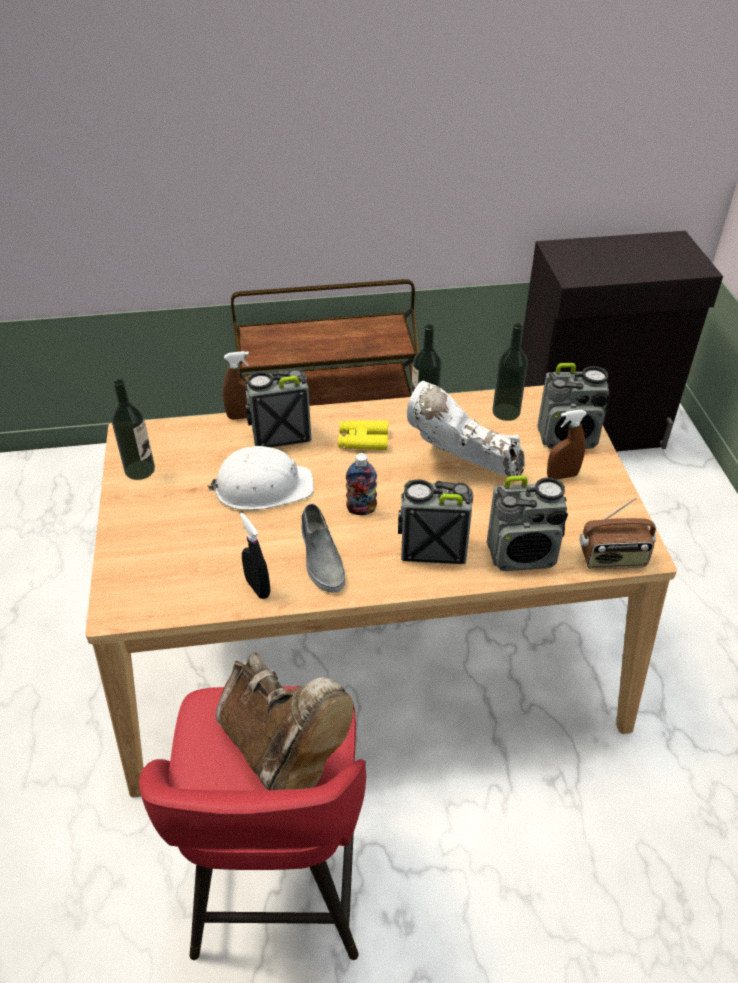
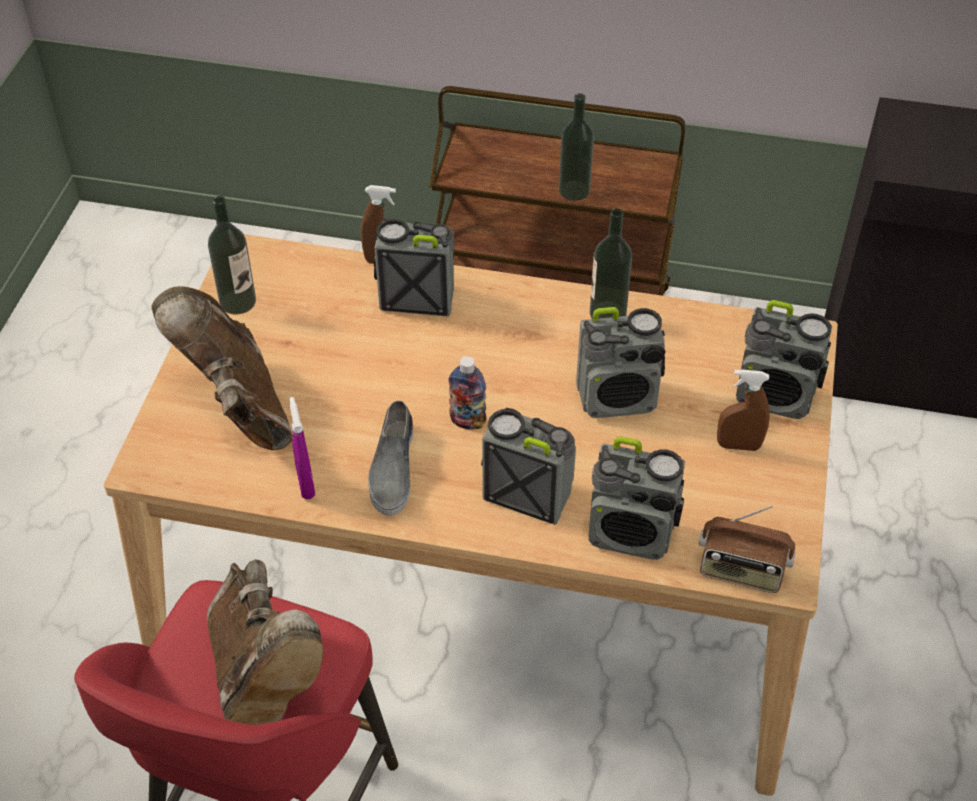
camera: 20 degrees right, 5 degrees up
white hard hat [207,446,314,510] -> none
black spray bottle [240,513,270,599] -> purple spray bottle [290,397,315,499]
yellow binoculars [338,420,388,450] -> none
white boot [407,381,525,477] -> radio [576,307,666,418]
bottle [492,323,528,421] -> bottle moved to [559,93,594,201]
none -> brown boot [151,286,293,450]

